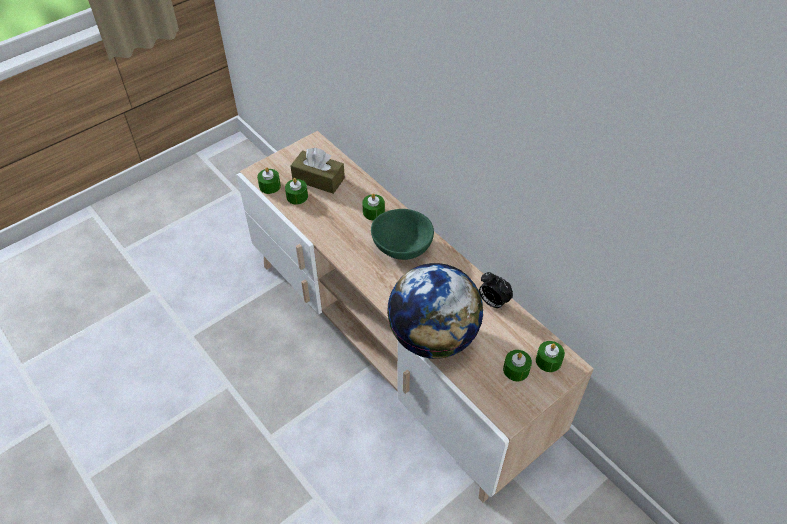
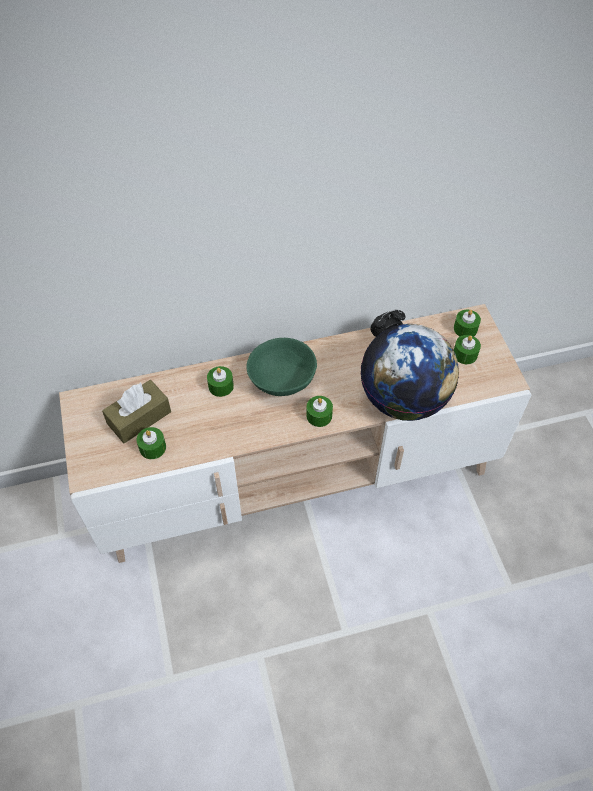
camera: 65 degrees left, 5 degrees up
green candle [257,167,281,194] -> green candle moved to [306,396,333,427]

